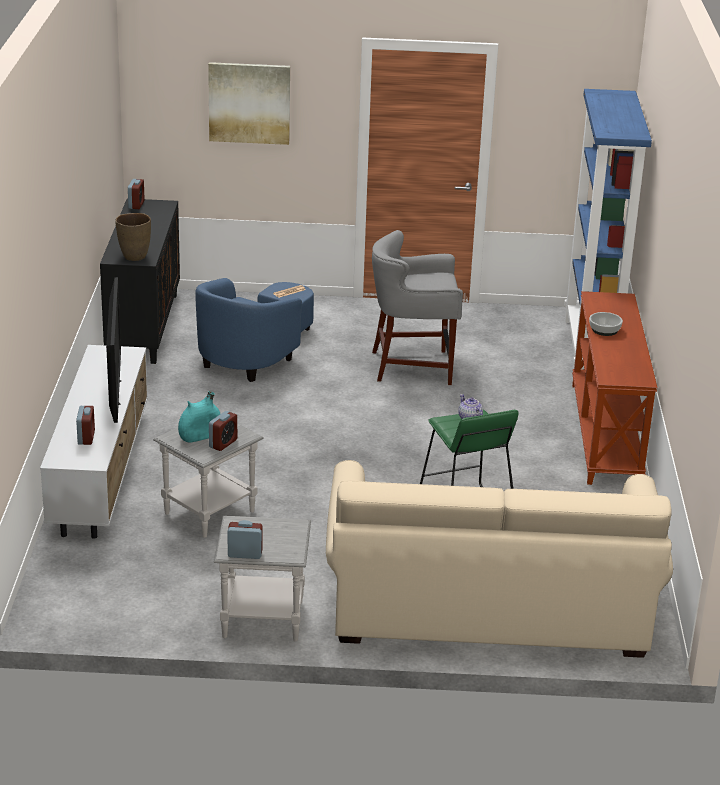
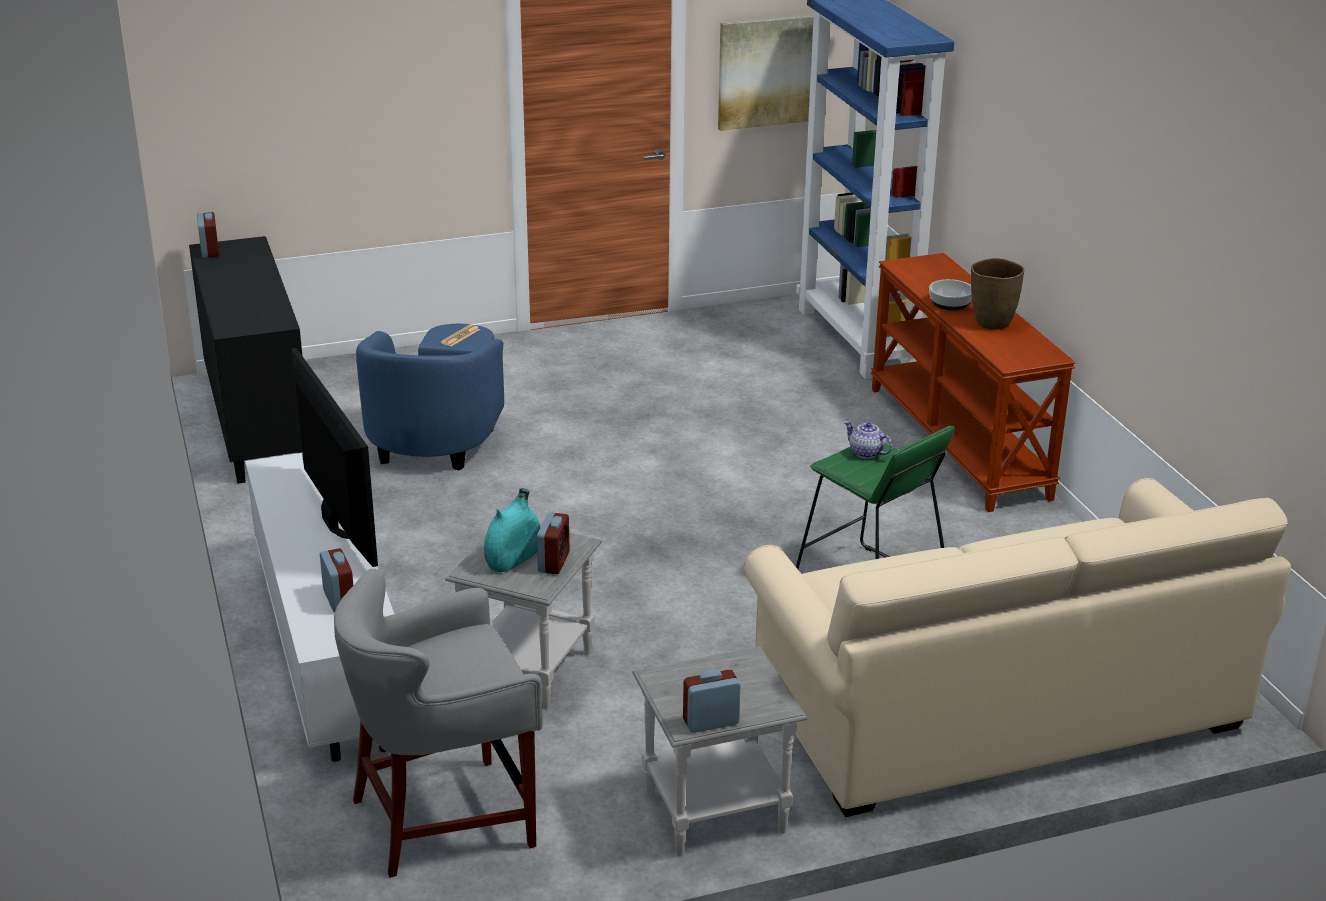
camera: 20 degrees left, 0 degrees up
brown vase [115,213,151,261] -> brown vase moved to [971,258,1024,330]
picture [208,62,290,145] -> picture moved to [718,15,814,131]
grey stool [372,230,463,385] -> grey stool moved to [334,569,543,878]

